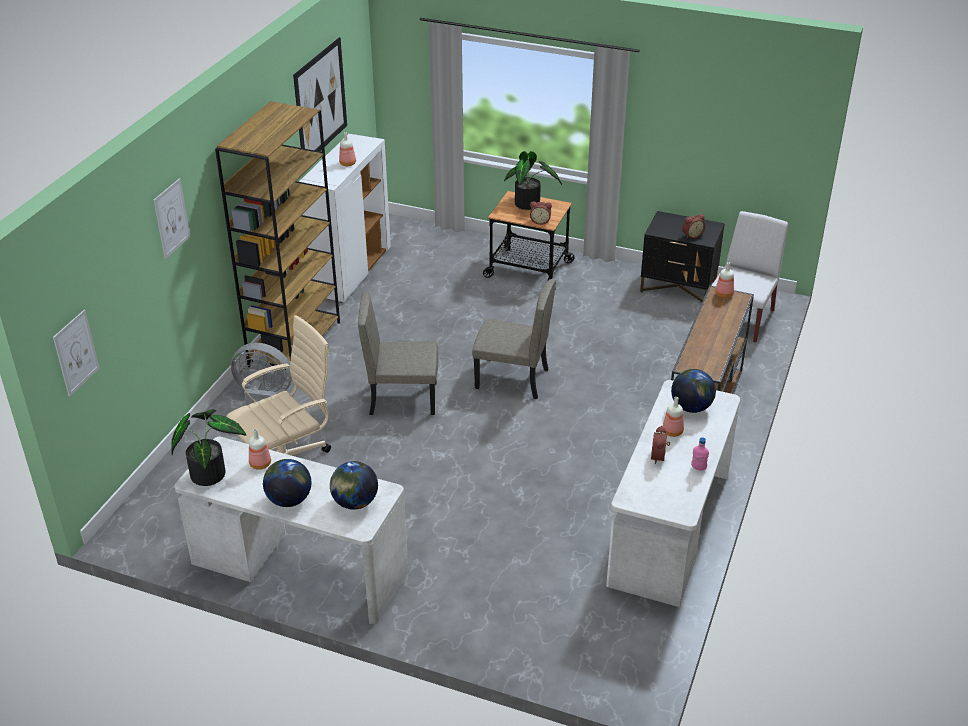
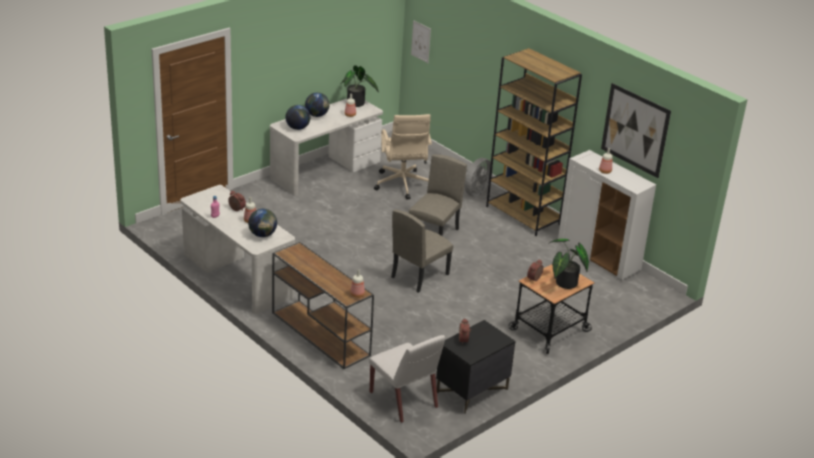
camera: 115 degrees right, 5 degrees down
picture [154,178,190,259] -> none

